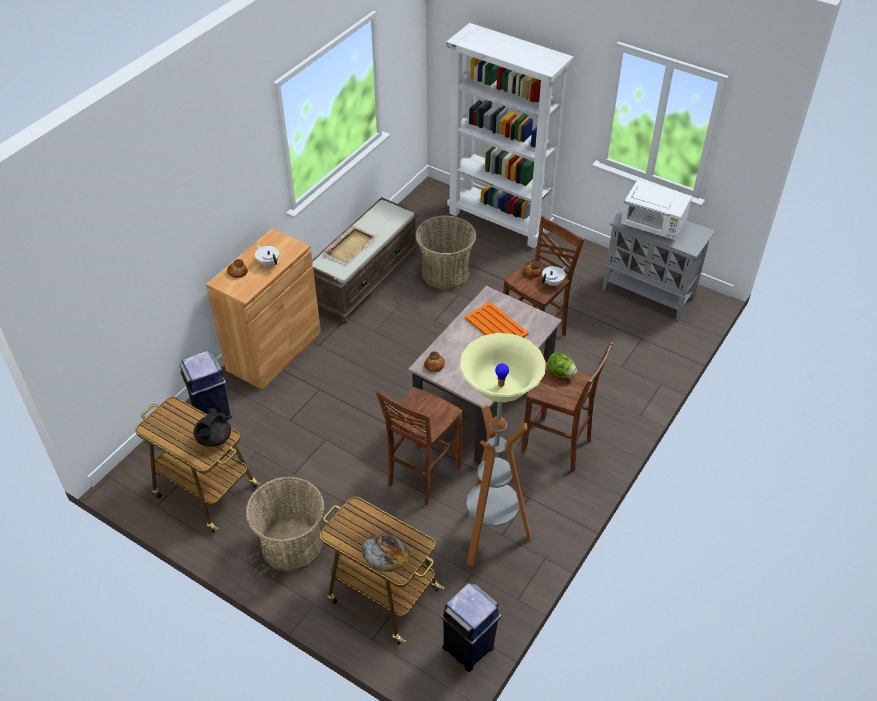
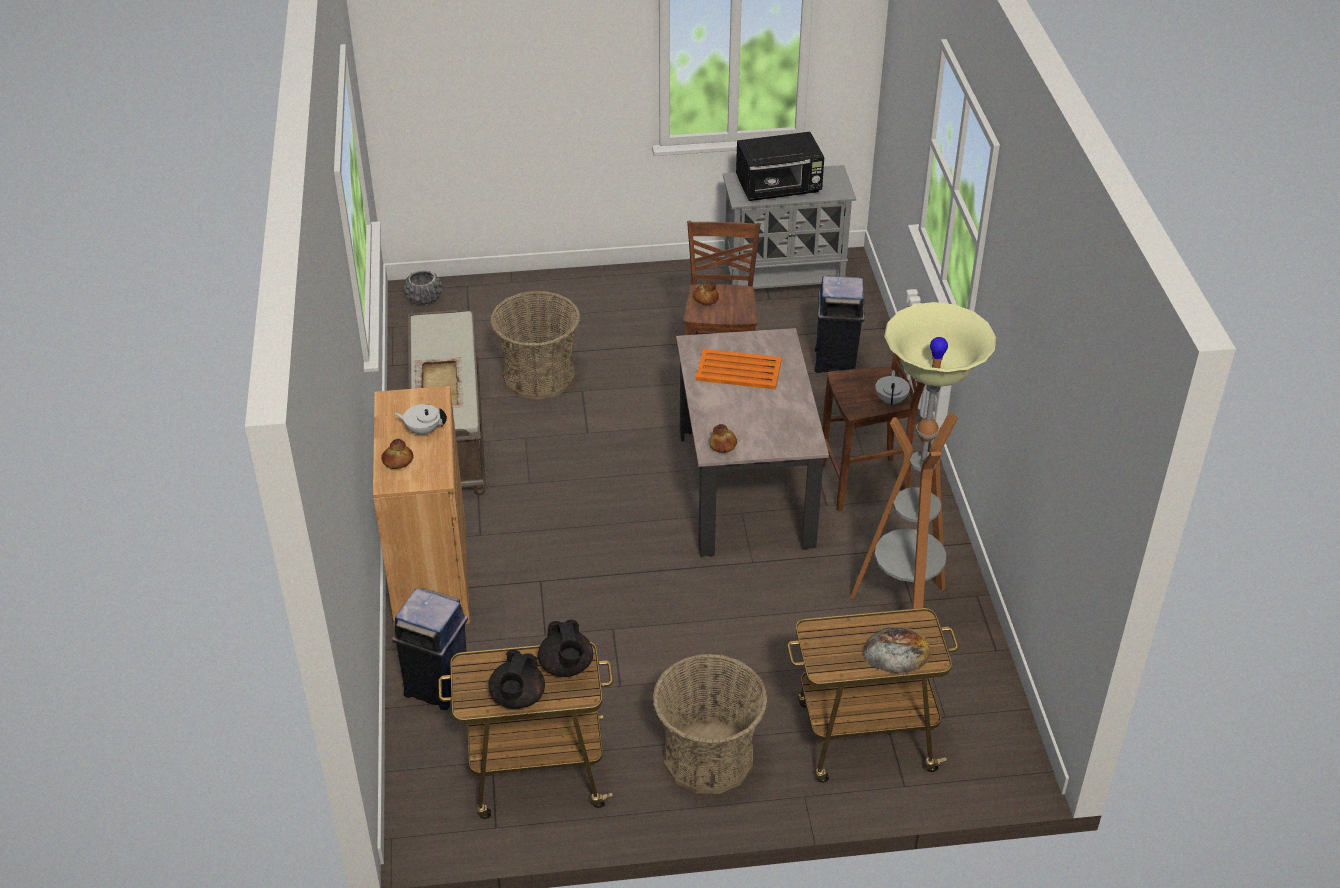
camera: 40 degrees left, 5 degrees down
brown stool [375,387,462,506] -> none
blue trash can [441,583,501,672] -> blue trash can moved to [815,276,865,373]
white bookcase [446,23,573,248] -> none
white teapot [542,266,566,286] -> white teapot moved to [876,370,910,406]
lettuce [547,352,577,378] -> none
white microwave [621,180,692,240] -> black microwave [736,132,824,201]
none -> grey planter [404,270,442,305]
none -> black teapot [488,649,545,709]

